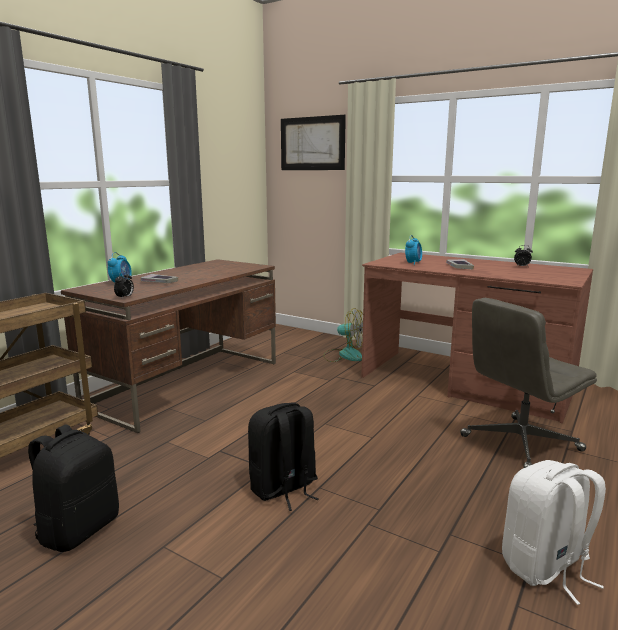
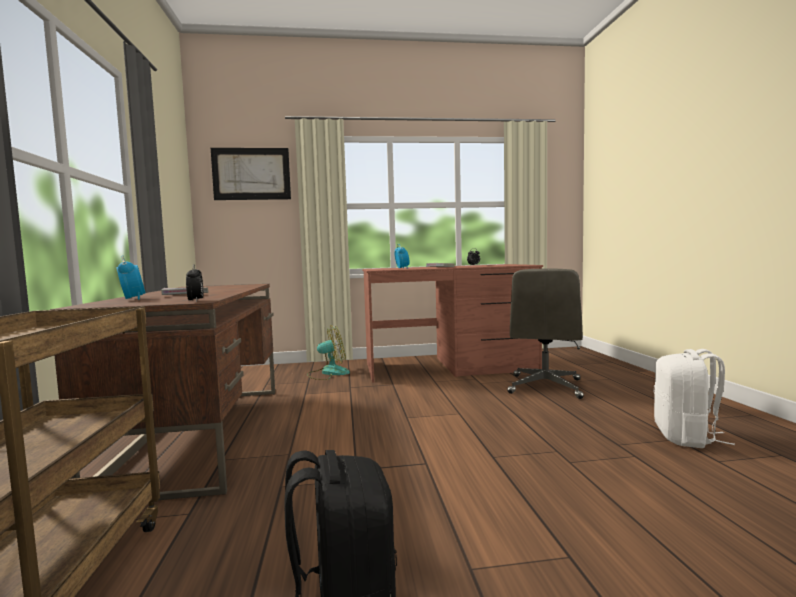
camera: 40 degrees left, 10 degrees down
black backpack [248,403,319,511] -> none

